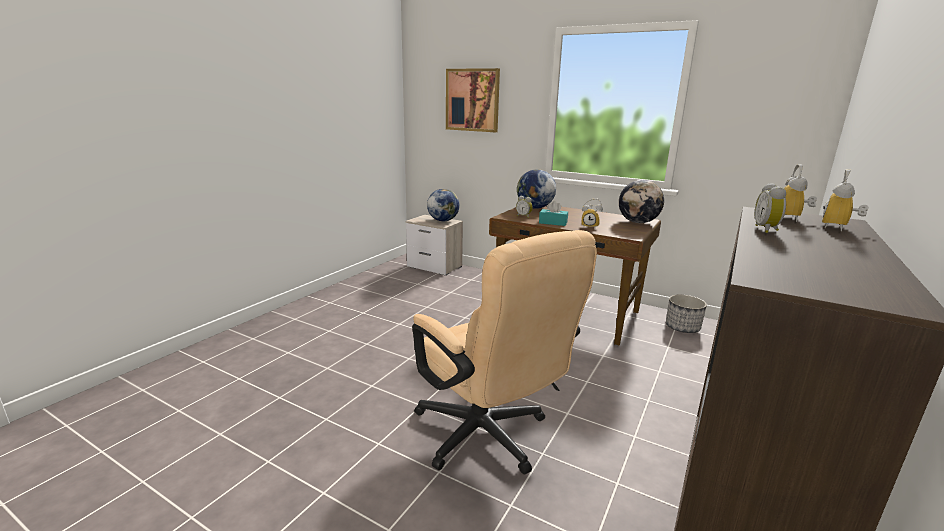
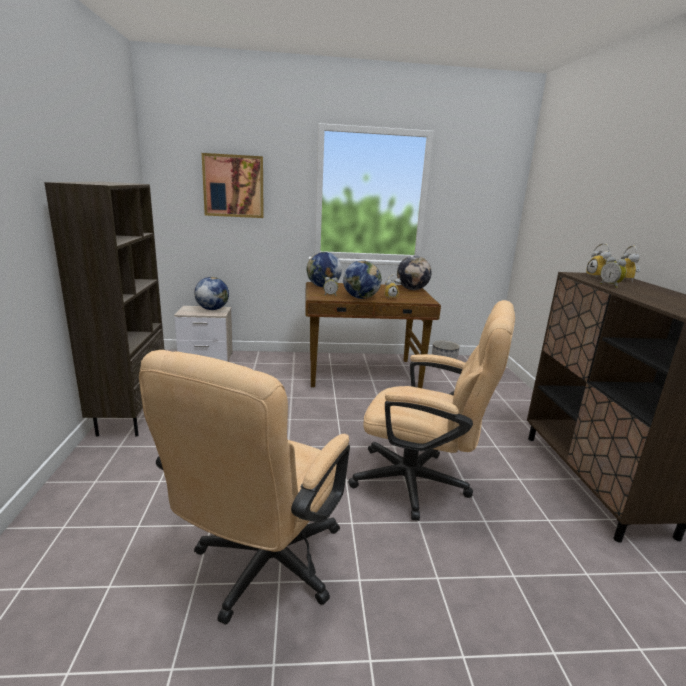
camera: 35 degrees left, 0 degrees up
turquoise tissue box [539,201,568,226] -> globe [343,260,382,299]
none -> brown bookcase [44,182,164,437]
none -> beige office chair [139,350,350,625]

